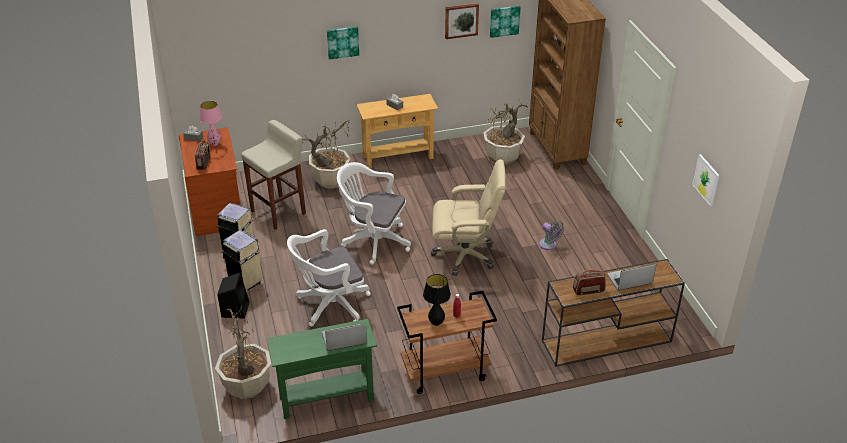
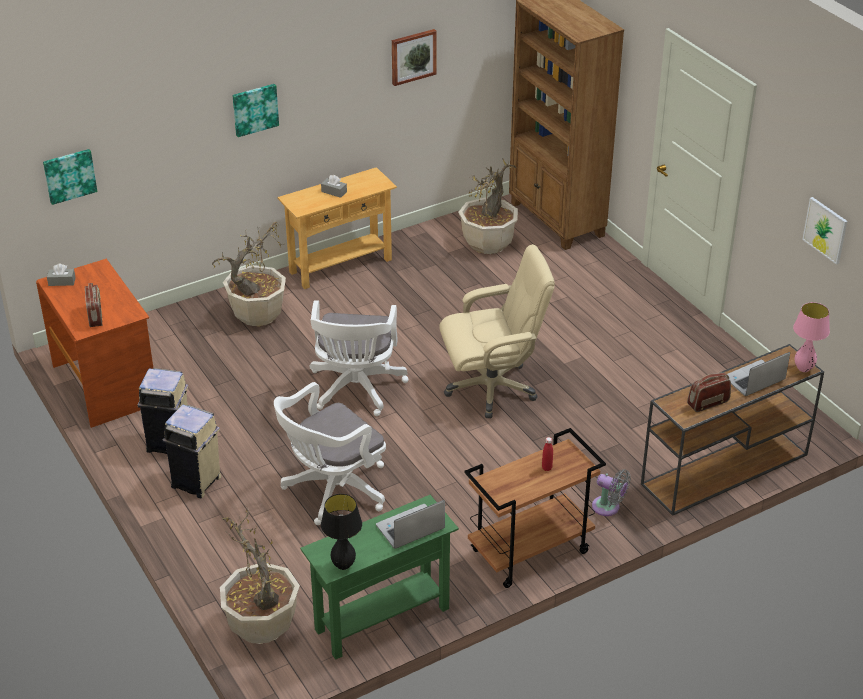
camera: 15 degrees left, 0 degrees up
pink table lamp [199,101,222,146] -> pink table lamp moved to [793,302,830,372]
black speaker [217,273,250,319] -> none
beige stool [241,120,306,230] -> none
white office chair [337,162,411,265] -> white office chair turned 90 degrees counterclockwise [310,300,408,416]
black table lamp [423,274,451,326] -> black table lamp moved to [321,494,362,570]
picture [490,6,521,38] -> picture moved to [43,149,97,205]
grey fan [539,221,564,250] -> grey fan moved to [592,469,631,516]

